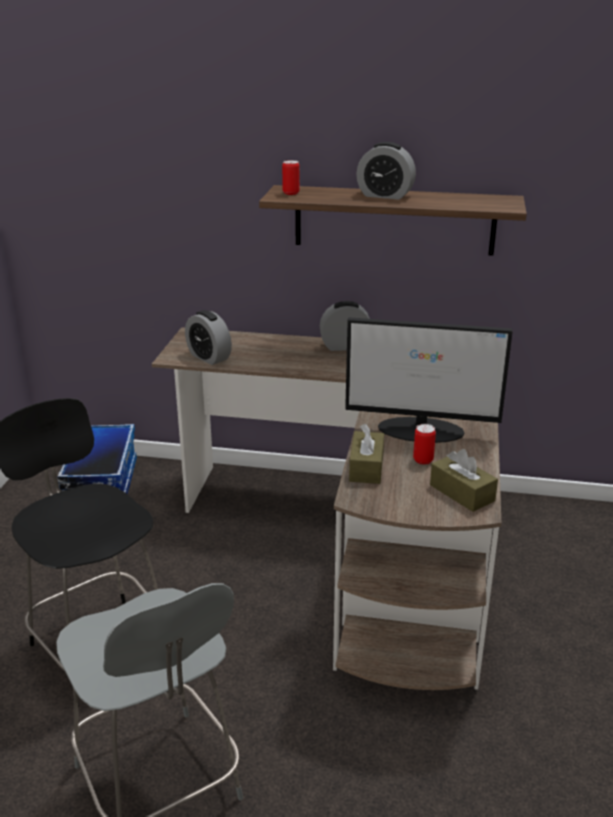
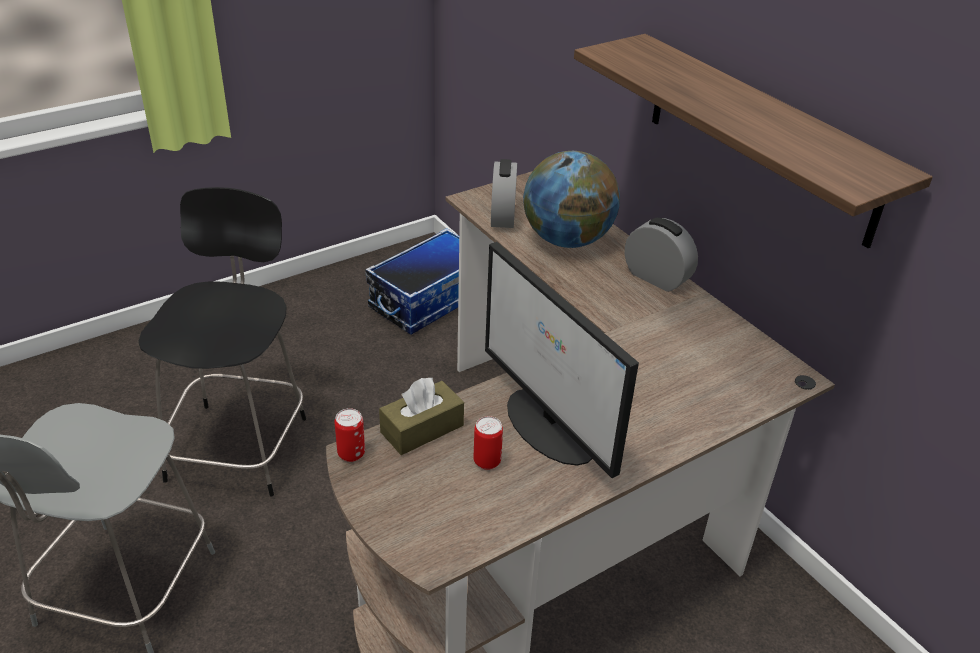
camera: 45 degrees right, 10 degrees up
can [282,160,300,195] -> can moved to [335,408,365,462]
alarm clock [356,142,416,200] -> none
brown tissue box [430,449,498,512] -> none
none -> globe [523,151,620,248]

